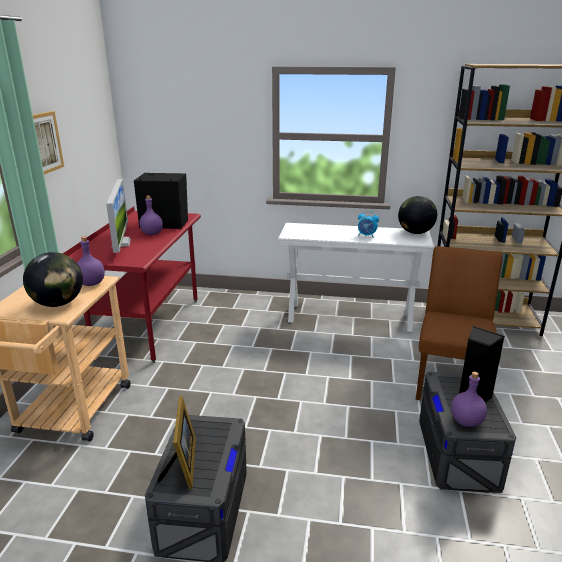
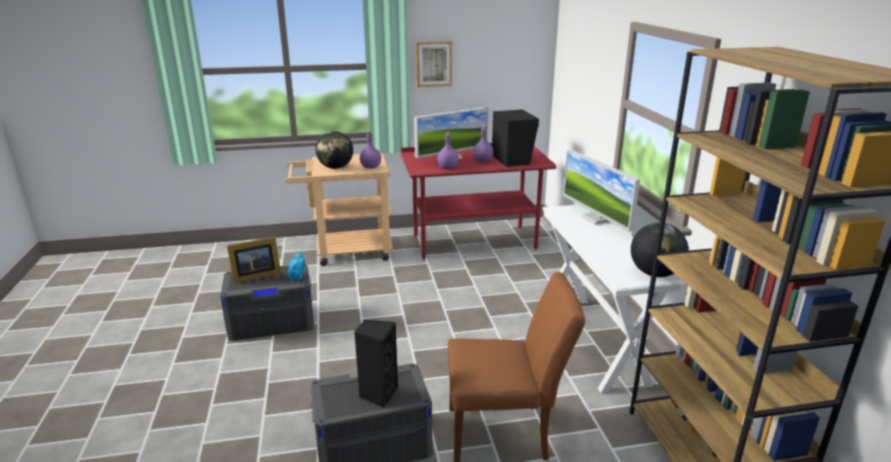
camera: 70 degrees right, 0 degrees up
alarm clock [358,211,379,238] -> alarm clock moved to [288,252,305,283]
purple bottle [451,372,487,427] -> purple bottle moved to [437,132,459,169]
none -> monitor [563,149,640,232]

